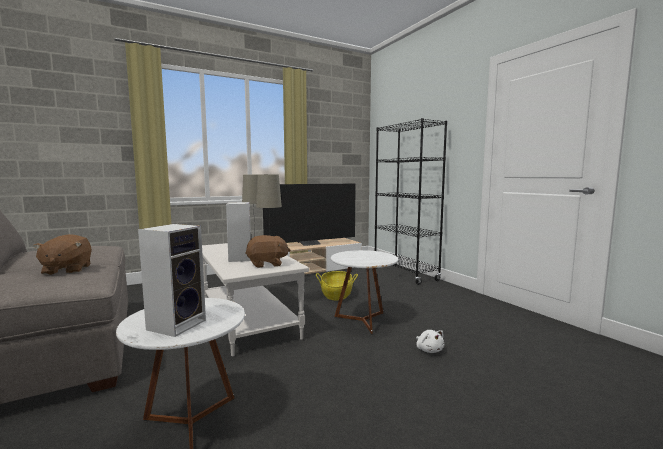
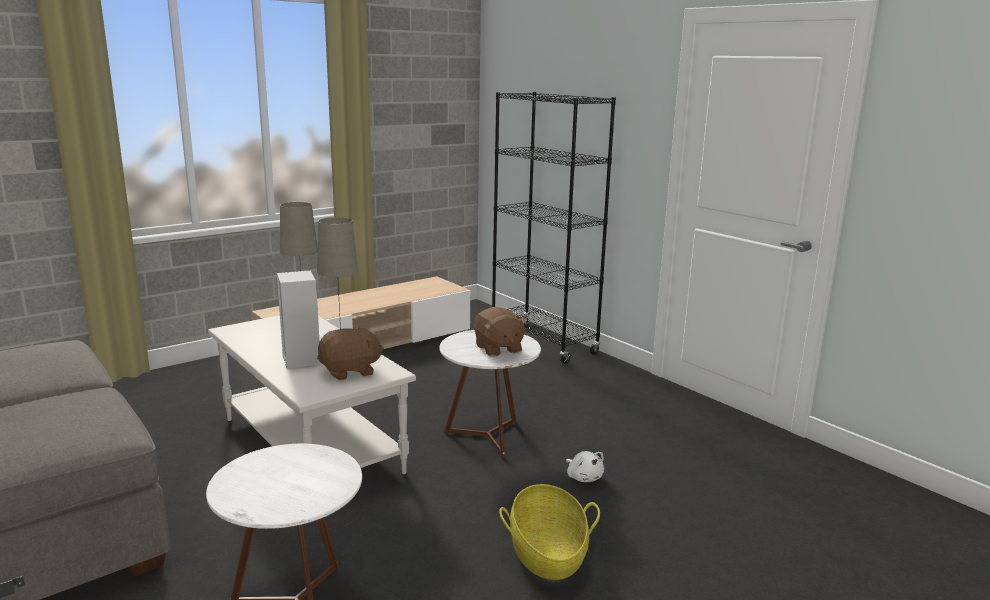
camera: 10 degrees left, 10 degrees up
brown plush toy [33,234,92,275] -> brown plush toy moved to [474,307,527,357]
speaker [138,224,206,337] -> none
television [263,183,356,246] -> none
basket [316,271,358,301] -> basket moved to [499,484,600,580]

